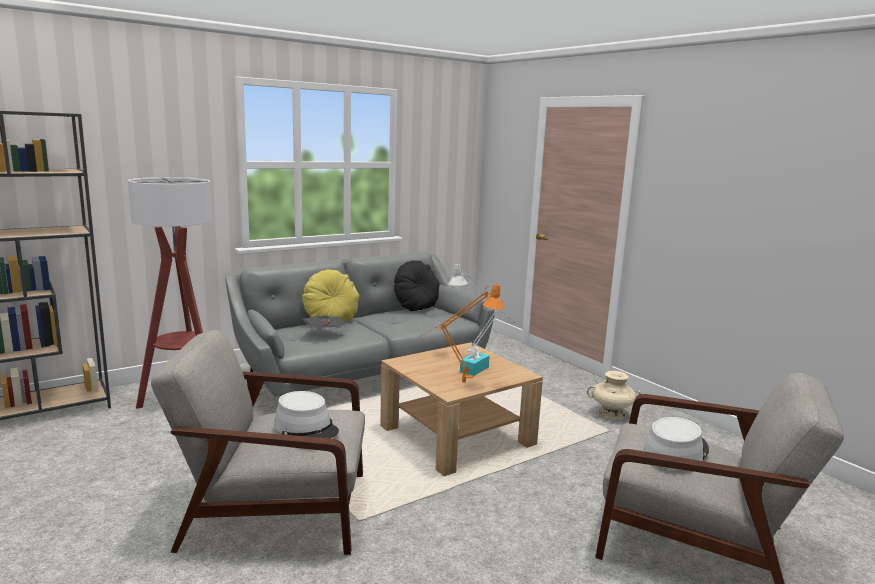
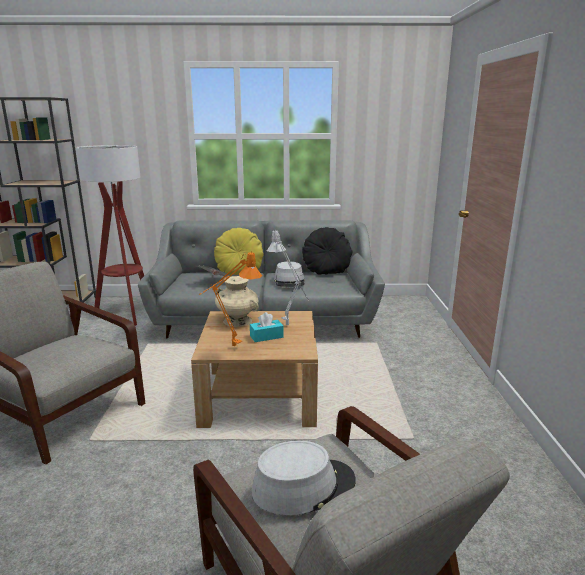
camera: 35 degrees right, 5 degrees up
grey hat [274,391,339,438] -> grey hat moved to [274,261,305,287]
beige vase [587,371,641,420] -> beige vase moved to [215,276,259,327]

